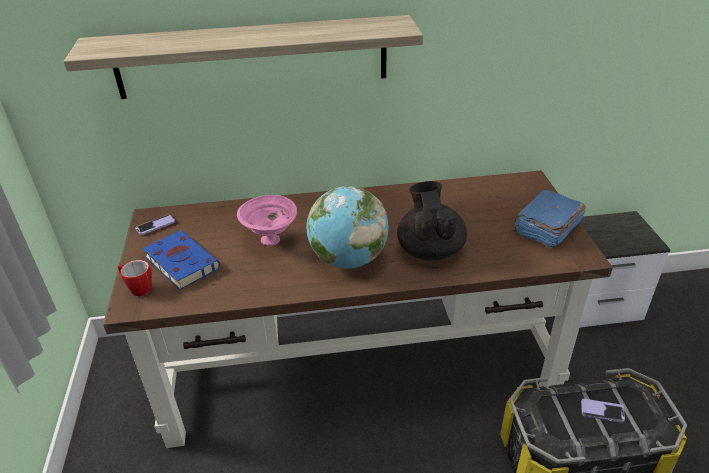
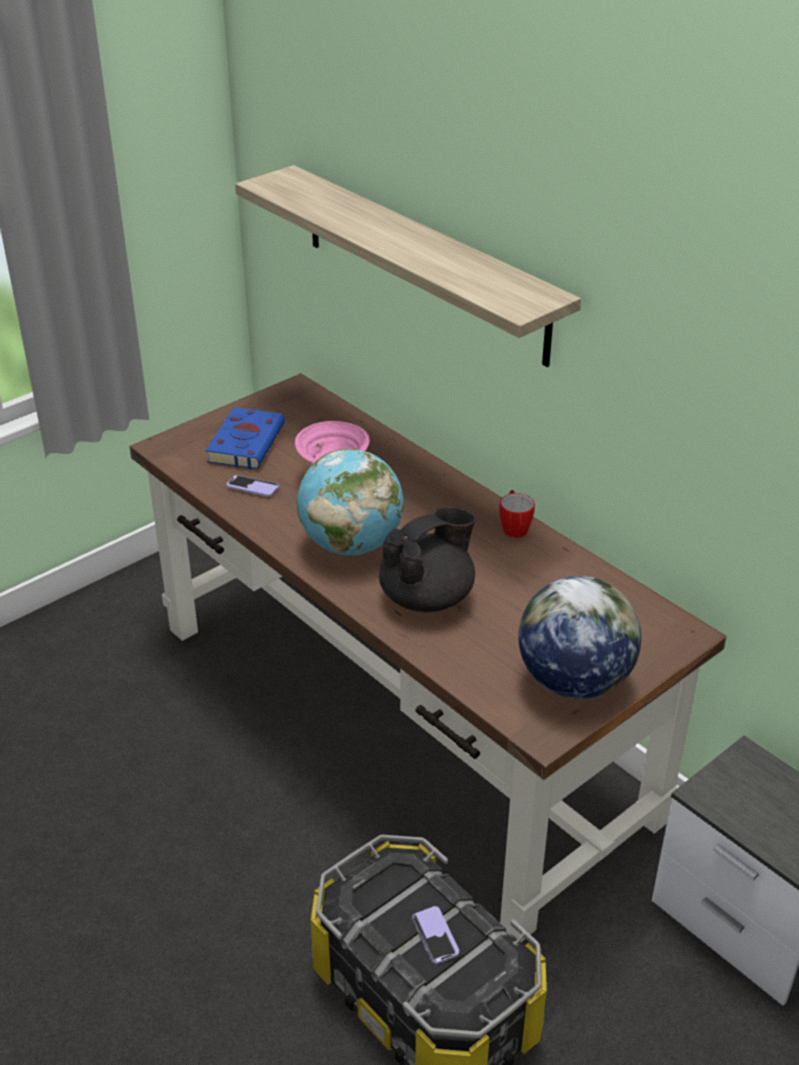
camera: 55 degrees right, 0 degrees up
mug [118,260,152,296] -> mug moved to [499,490,535,538]
phone [135,215,175,235] -> phone moved to [226,475,279,497]
blue book [513,190,586,249] -> globe [519,576,641,699]

